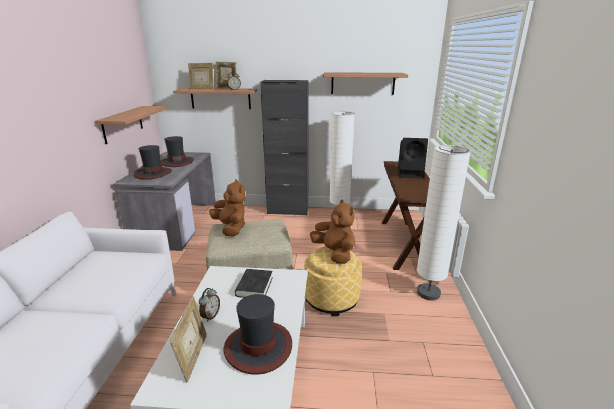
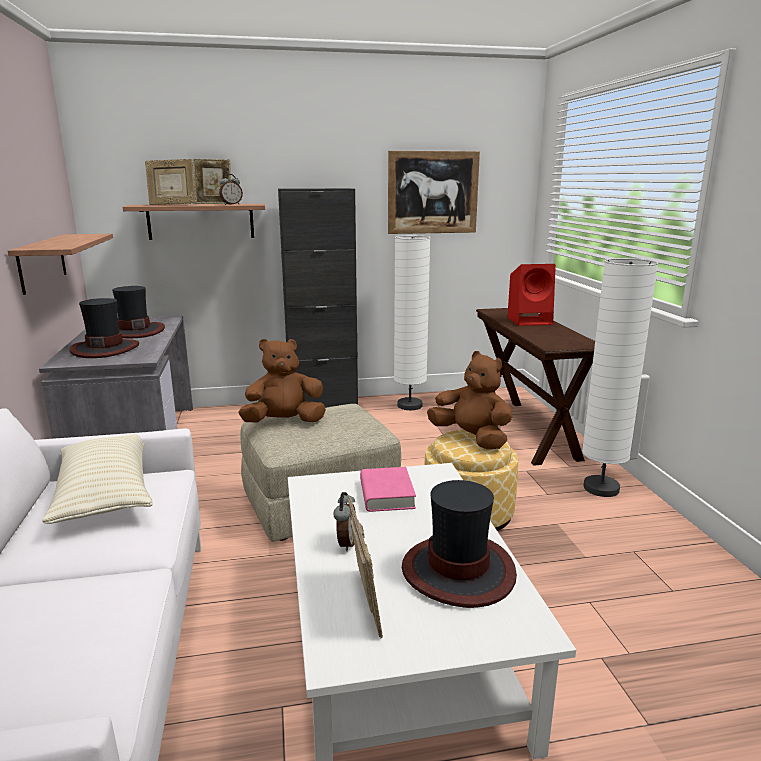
camera: 15 degrees left, 5 degrees down
brown plush toy [209,179,246,237] -> brown plush toy turned 60 degrees counterclockwise [238,339,326,423]
black book [235,269,273,298] -> pink book [360,467,416,512]
shelf [323,72,408,95] -> picture [388,151,480,234]
black speaker [398,138,428,179] -> red speaker [507,264,556,326]
none -> beige pillow [42,434,153,524]

